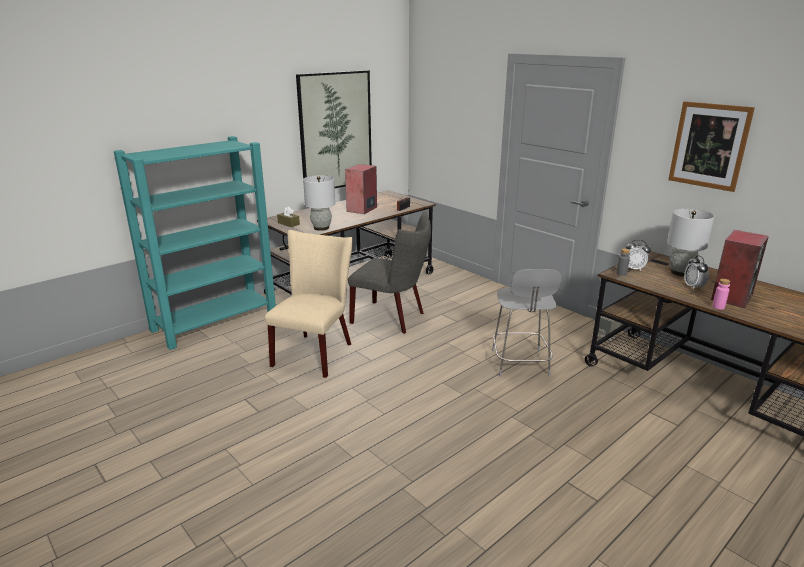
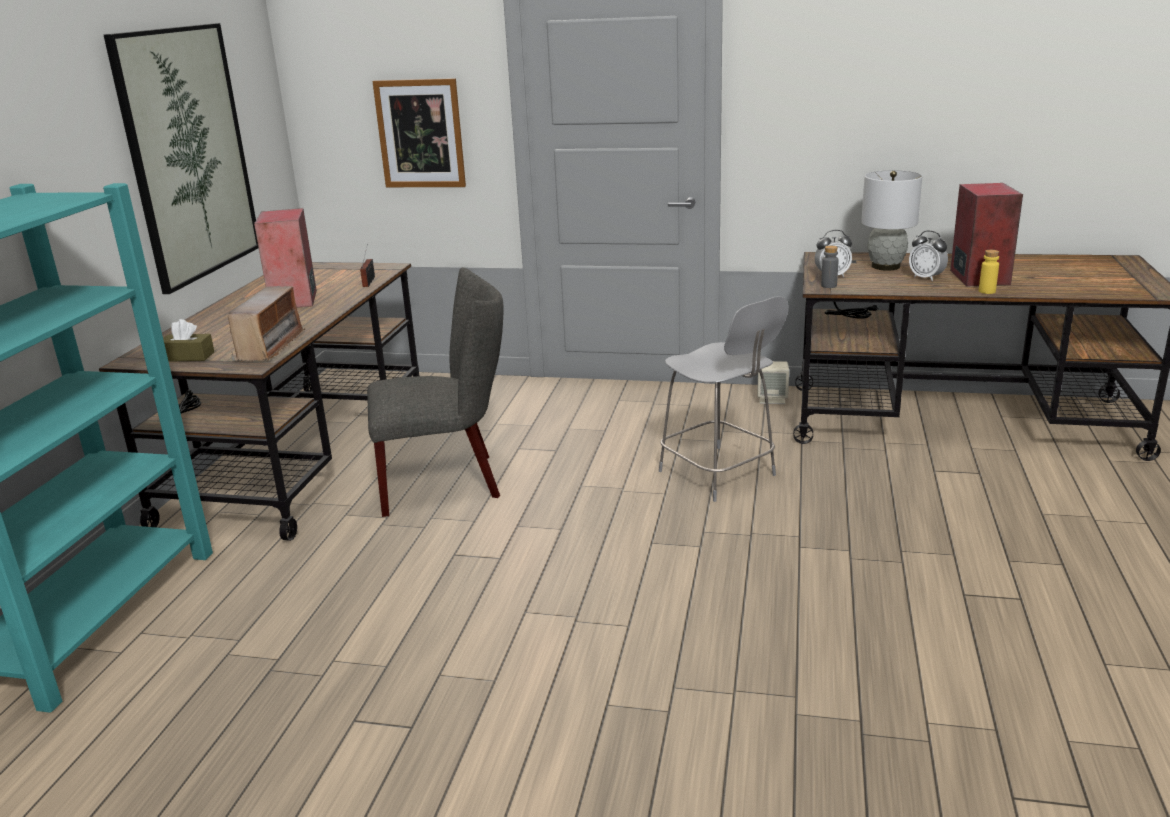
camera: 35 degrees left, 0 degrees up
beige chair [265,230,353,378] -> none
white table lamp [303,175,335,231] -> radio [228,286,305,362]
picture [668,101,755,192] -> picture moved to [372,78,466,187]
pink bottle [712,279,730,309] -> yellow bottle [979,250,999,294]

